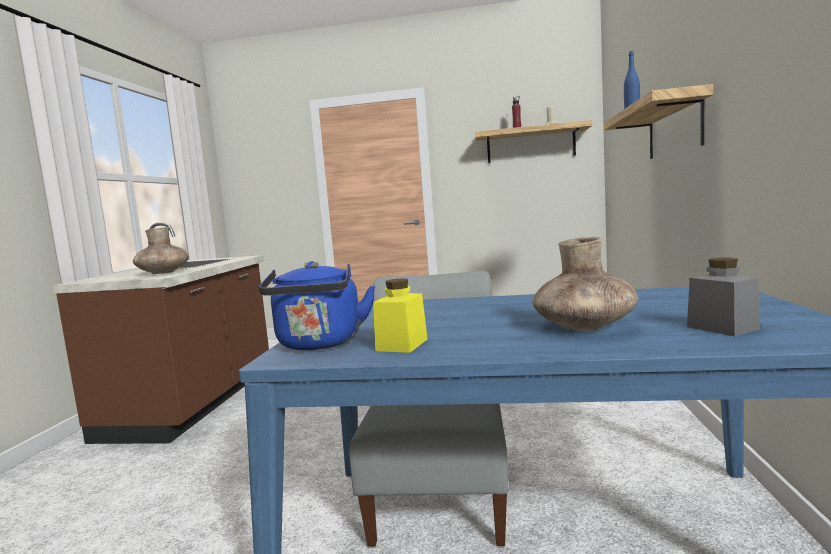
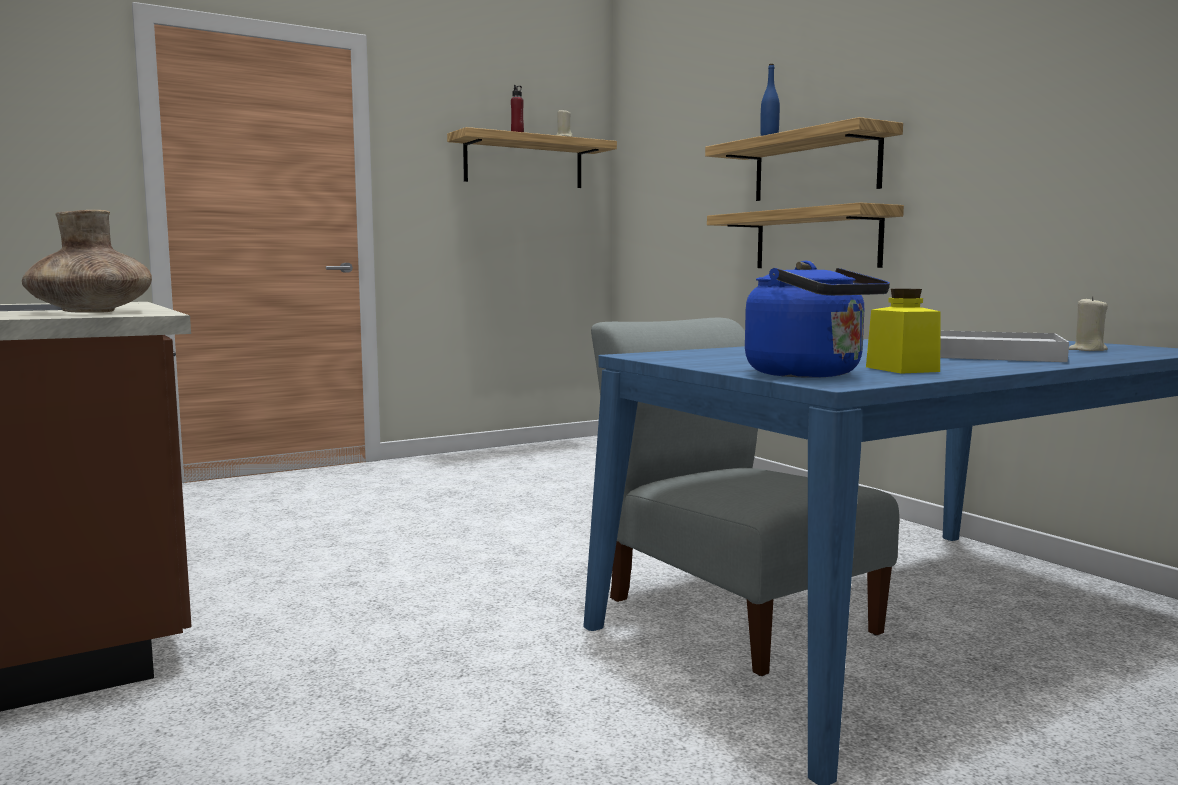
camera: 40 degrees left, 0 degrees up
brown vase [532,237,638,331] -> white tray [940,331,1069,362]
grey jar [687,258,760,337] -> beige candle [1069,296,1108,351]
none -> shelf [707,202,904,268]

